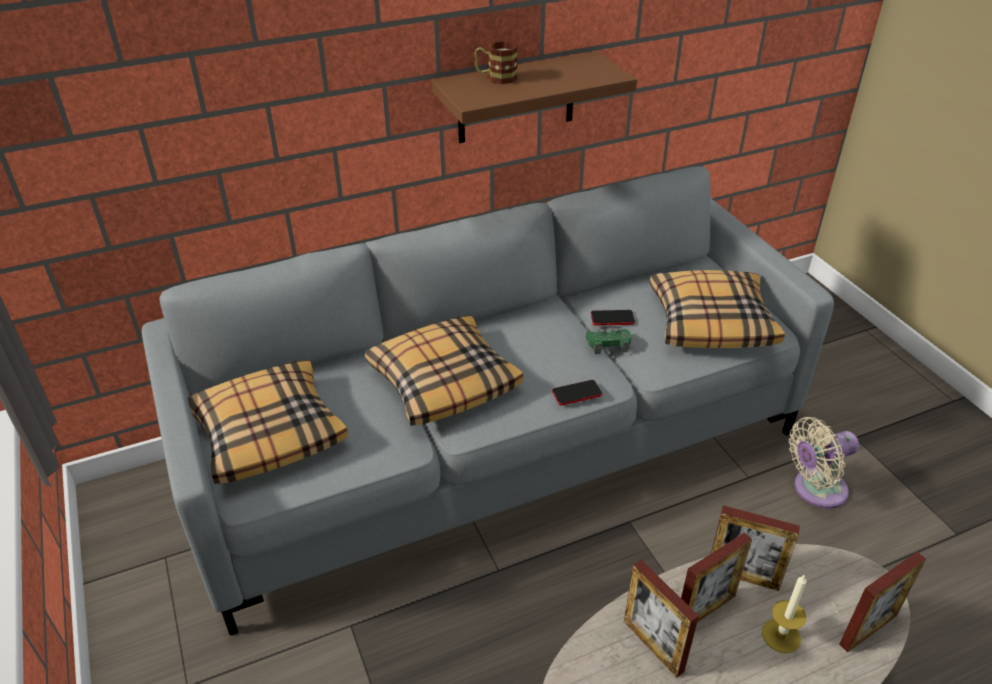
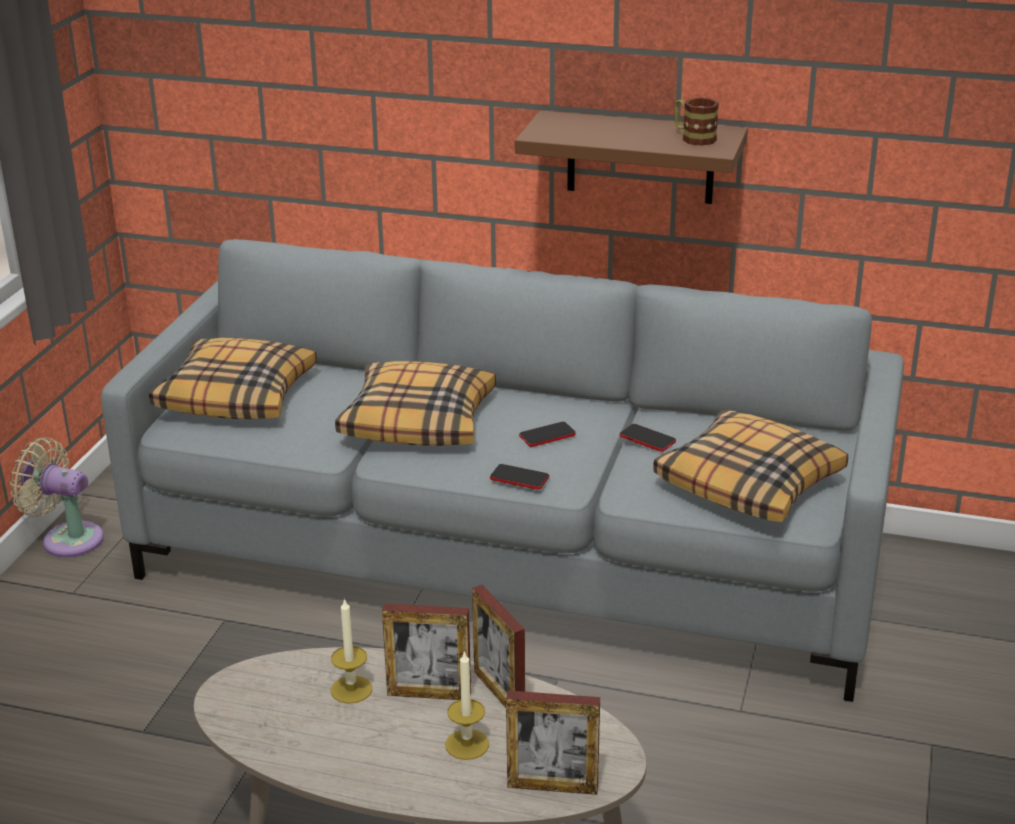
camera: 40 degrees right, 10 degrees down
mug [474,41,518,84] -> mug moved to [675,97,719,146]
green game controller [586,328,632,354] -> none
picture frame [624,560,699,678] -> candle [331,598,372,704]
beige fan [789,417,859,509] -> beige fan moved to [10,437,104,558]
none -> phone [519,422,576,447]

